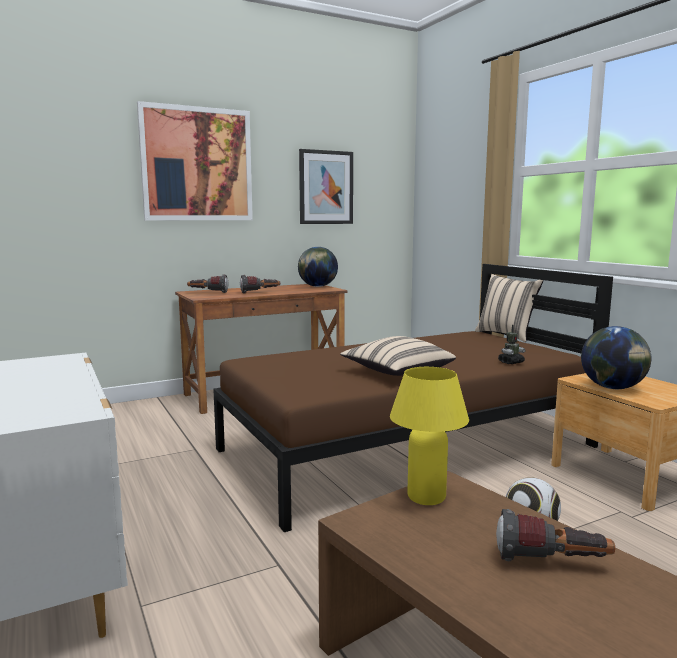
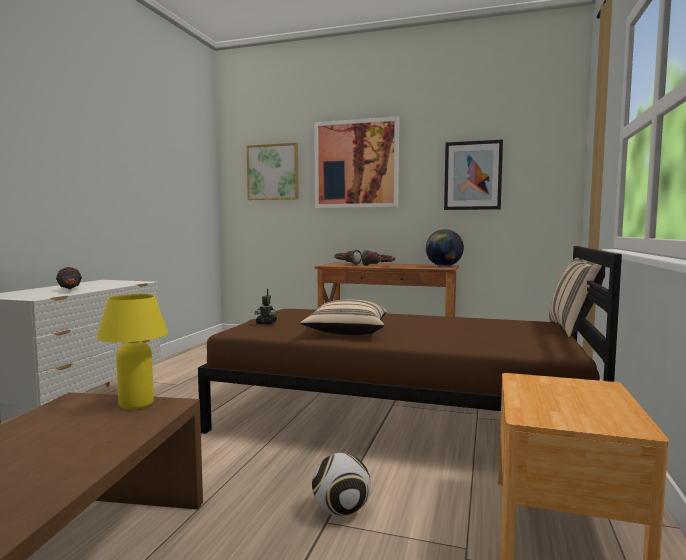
camera: 45 degrees right, 5 degrees down
flashlight [496,509,615,561] -> flashlight moved to [56,267,82,289]
toy robot [498,325,526,364] -> toy robot moved to [254,289,277,324]
globe [581,326,651,389] -> none
none -> picture [247,143,299,200]

